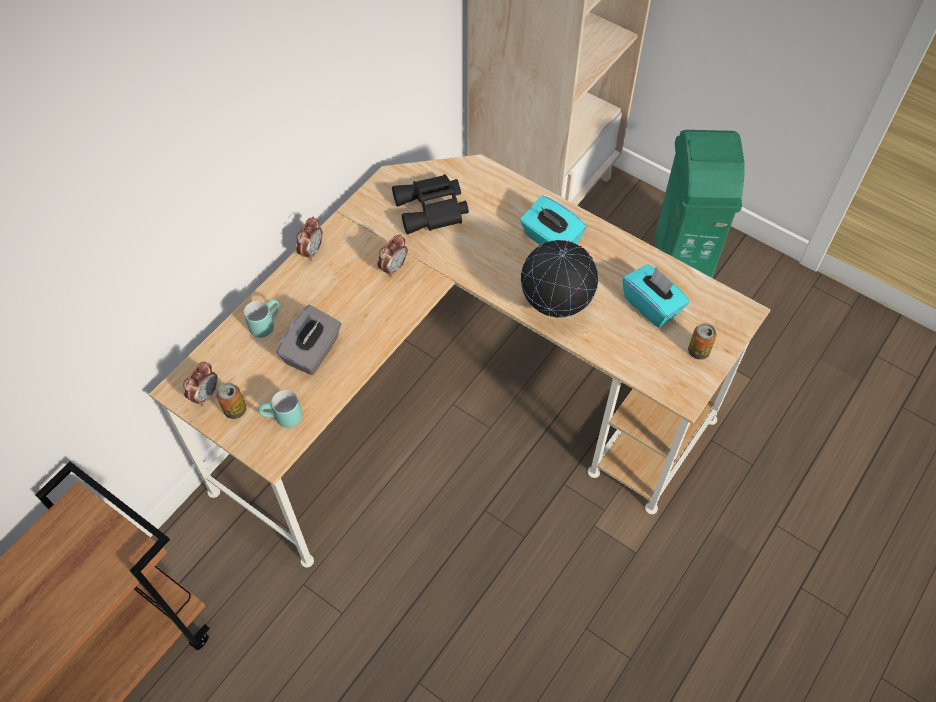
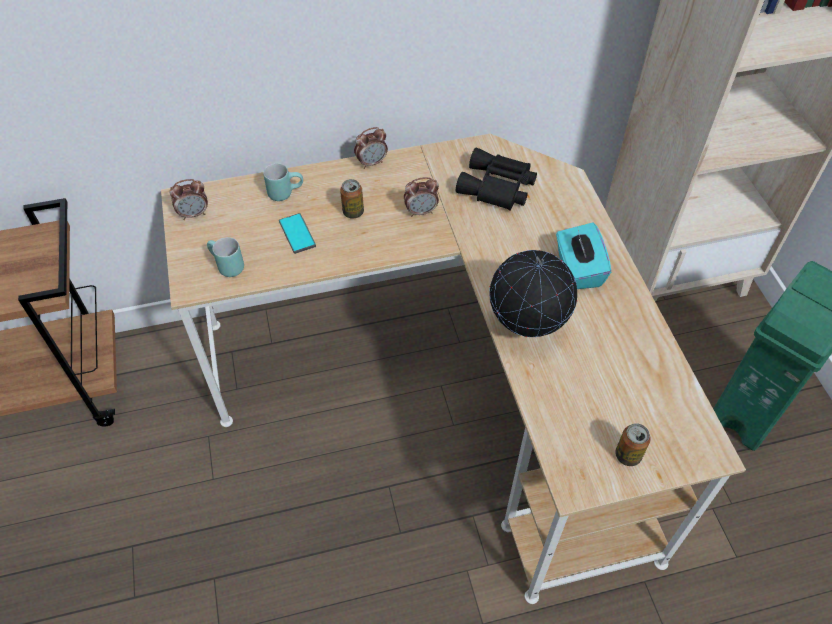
camera: 40 degrees right, 5 degrees down
can [217,382,246,419] -> can moved to [340,179,364,218]
grey tissue box [276,305,342,375] -> phone [279,213,316,254]
turquoise tissue box [623,264,690,328] -> none

